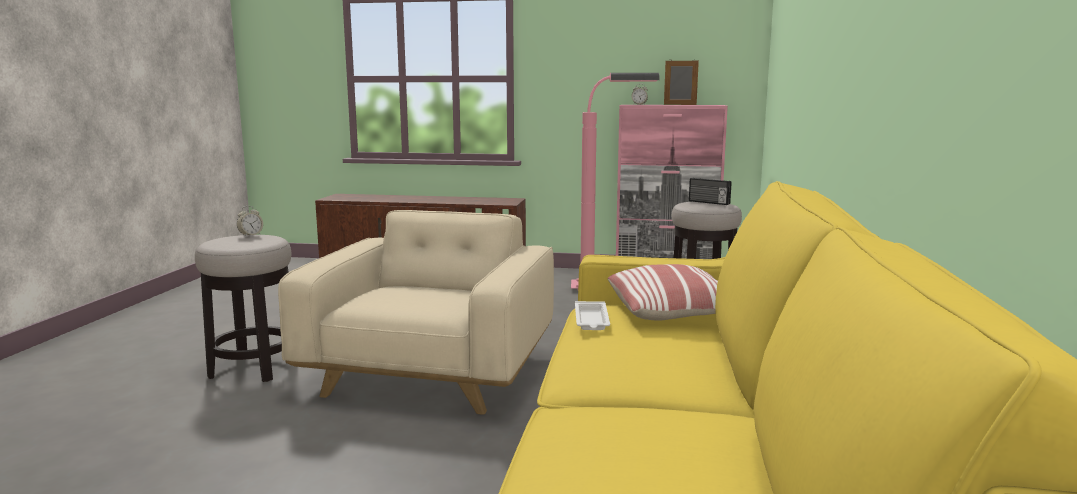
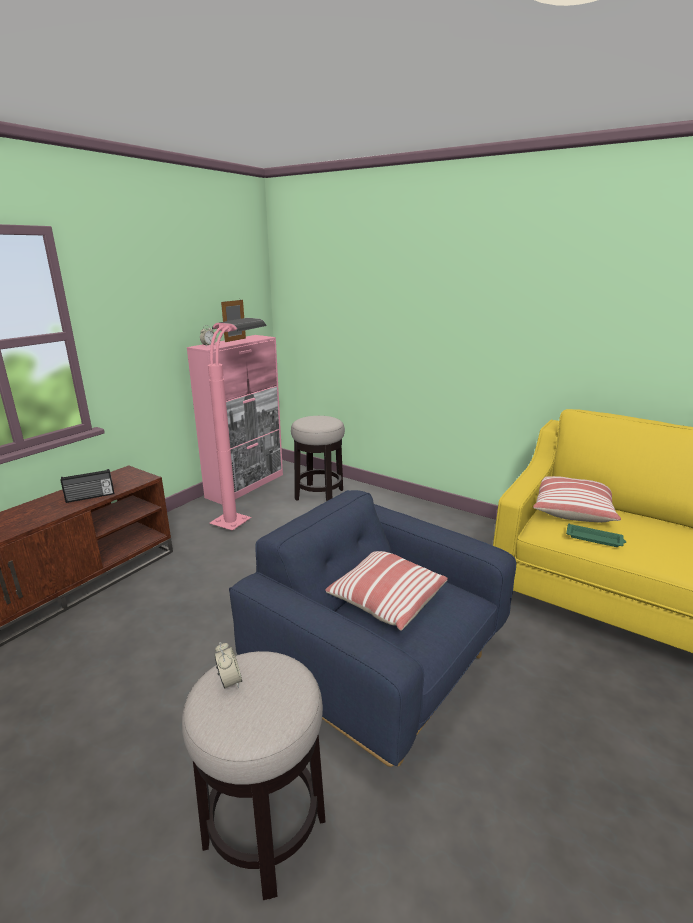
camera: 65 degrees left, 10 degrees up
beige armchair [278,210,554,415] -> blue armchair [229,490,516,767]
white tray [575,301,610,330] -> green tray [566,523,626,547]
radio [689,178,732,205] -> radio moved to [61,469,114,503]
none -> pillow [325,551,448,631]

